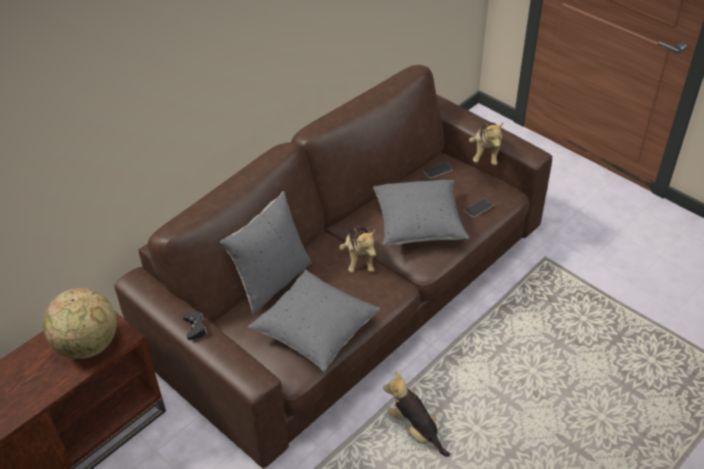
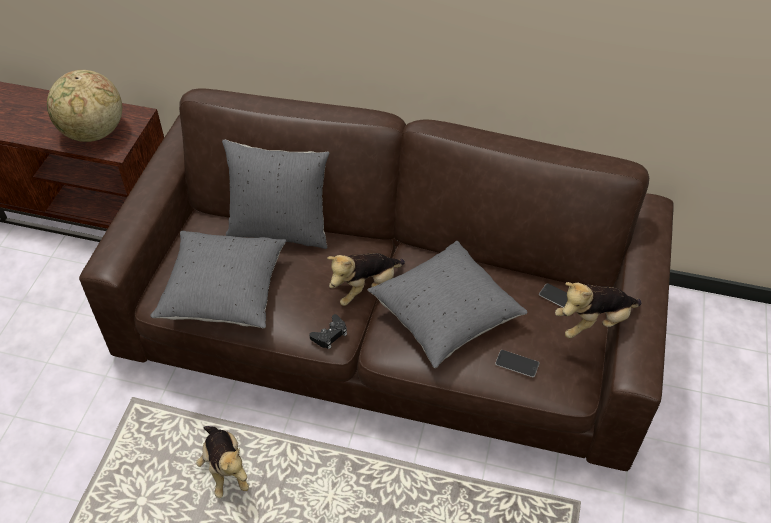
camera: 60 degrees right, 5 degrees up
black game controller [183,311,207,340] -> black game controller moved to [309,314,347,349]
plush toy [383,372,450,457] -> plush toy turned 135 degrees clockwise [196,426,249,498]

